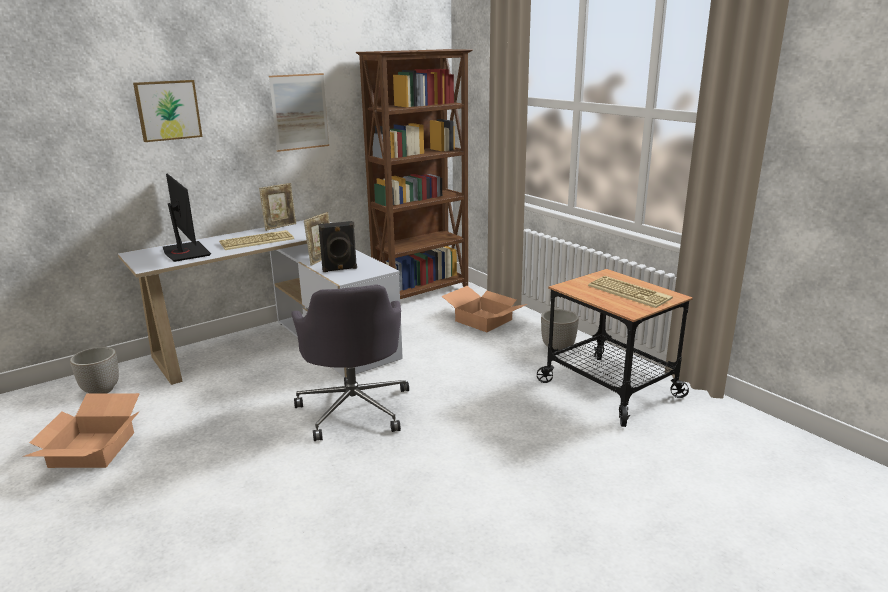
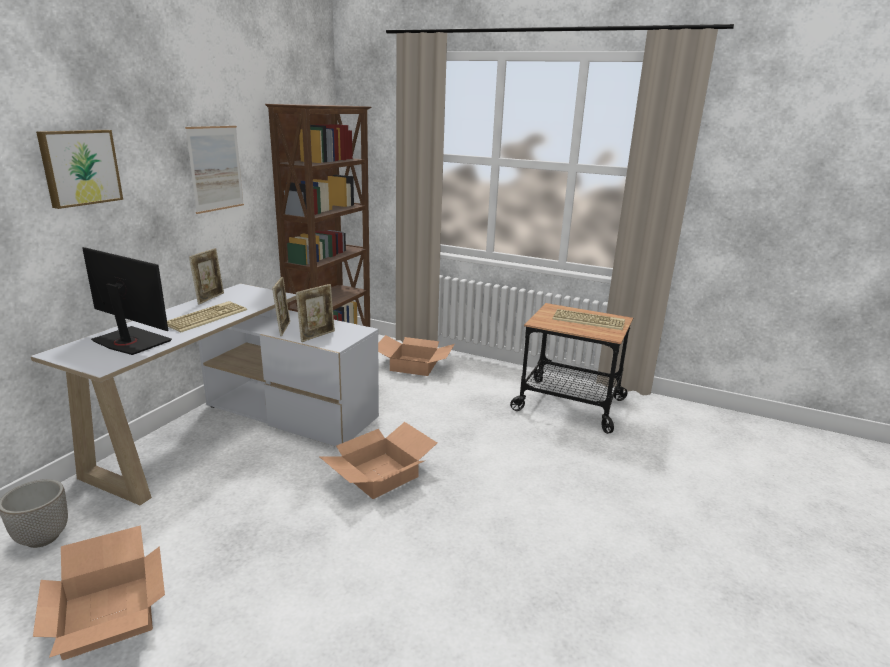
camera: 30 degrees left, 0 degrees up
grey office chair [291,284,409,441] -> cardboard box [319,422,437,499]
black speaker [318,221,357,272] -> picture frame [296,284,335,342]
planter [541,309,579,350] -> none

